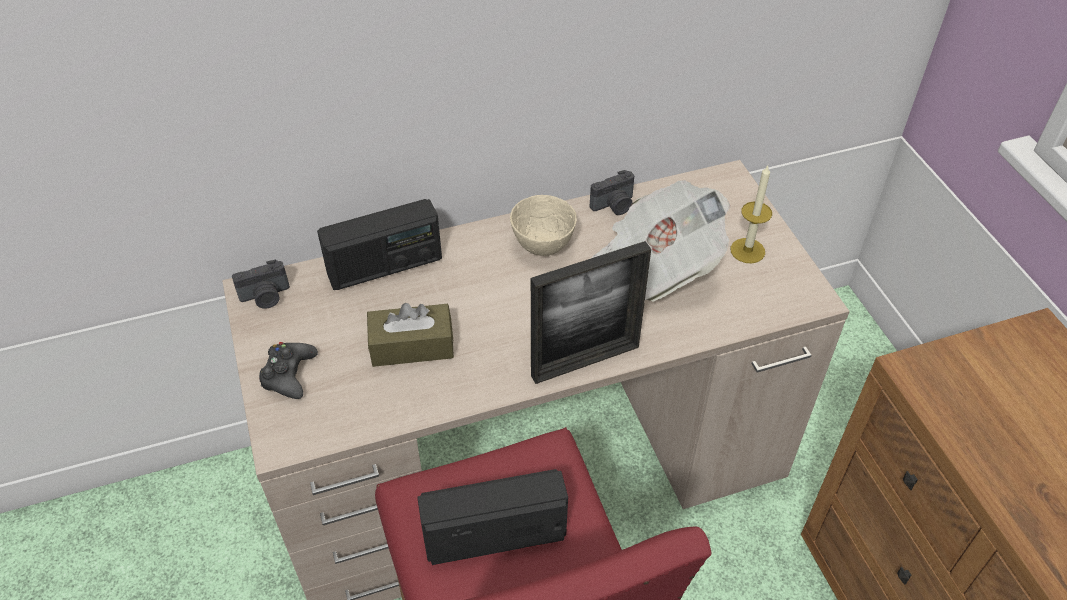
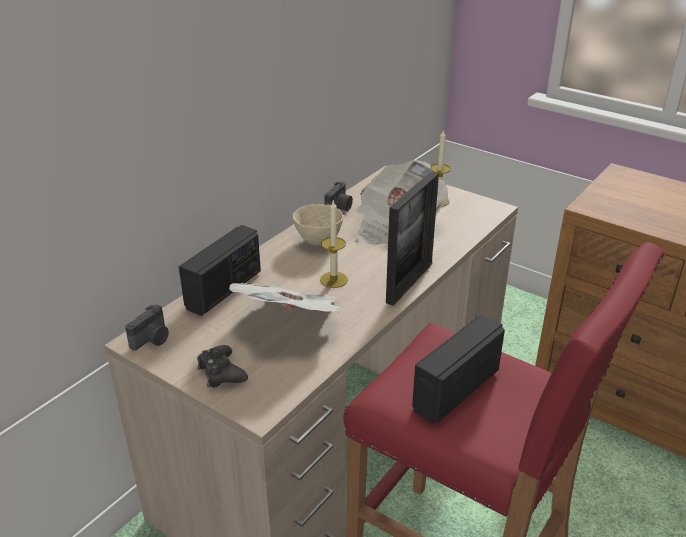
camera: 35 degrees left, 15 degrees down
brown tissue box [367,303,454,367] -> newspaper [229,283,341,313]
none -> candle [320,199,348,288]

